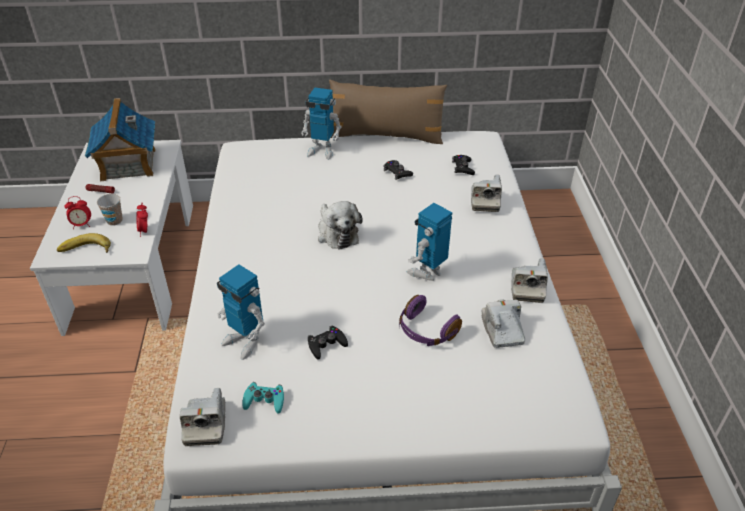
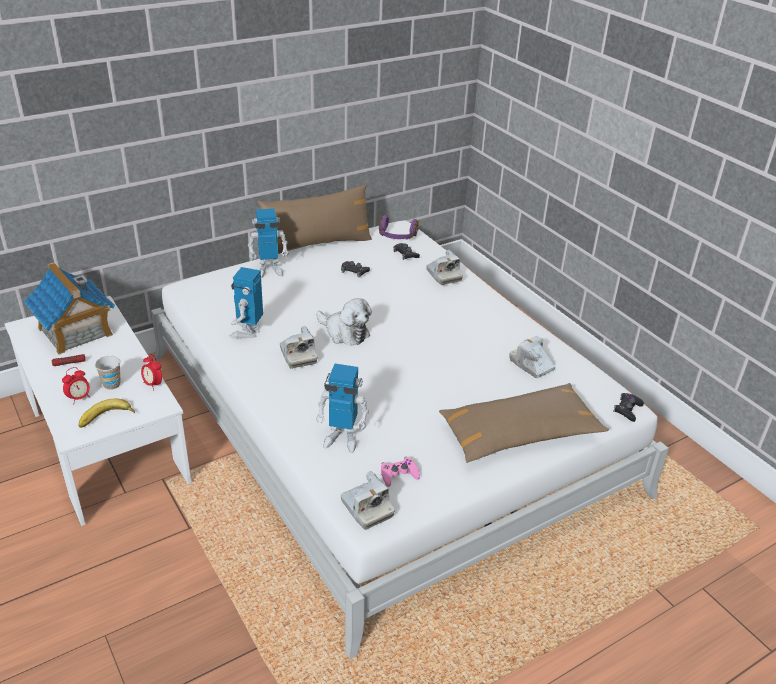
camera: 30 degrees left, 5 degrees down
turquoise game controller [242,382,284,414] -> pink game controller [381,457,420,487]
black game controller [308,326,348,360] -> black game controller moved to [613,393,644,422]
purple headphones [399,295,462,346] -> purple headphones moved to [379,215,419,240]
toy robot [407,203,452,281] -> toy robot moved to [229,267,263,339]
camera [511,258,548,303] -> camera moved to [280,326,318,369]
none -> brown pillow [439,383,609,463]

